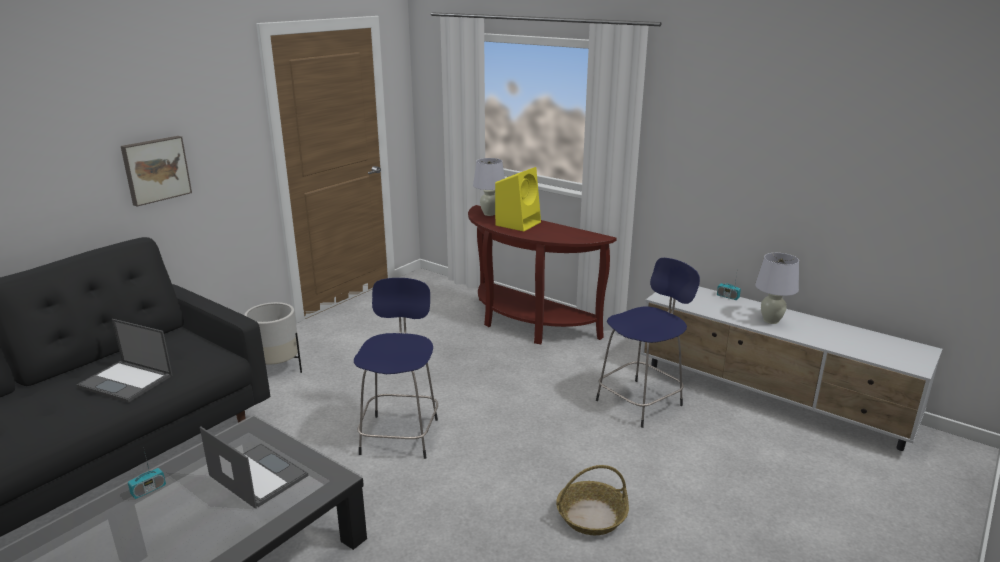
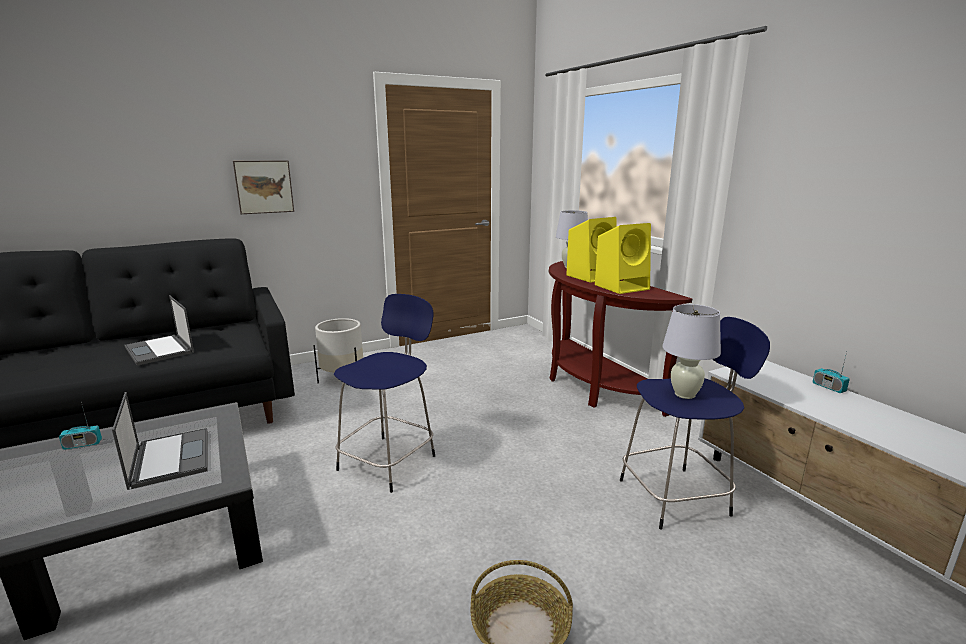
camera: 25 degrees right, 5 degrees down
white table lamp [755,253,799,324] -> white table lamp moved to [662,304,721,399]
none -> yellow speaker [595,223,651,294]

